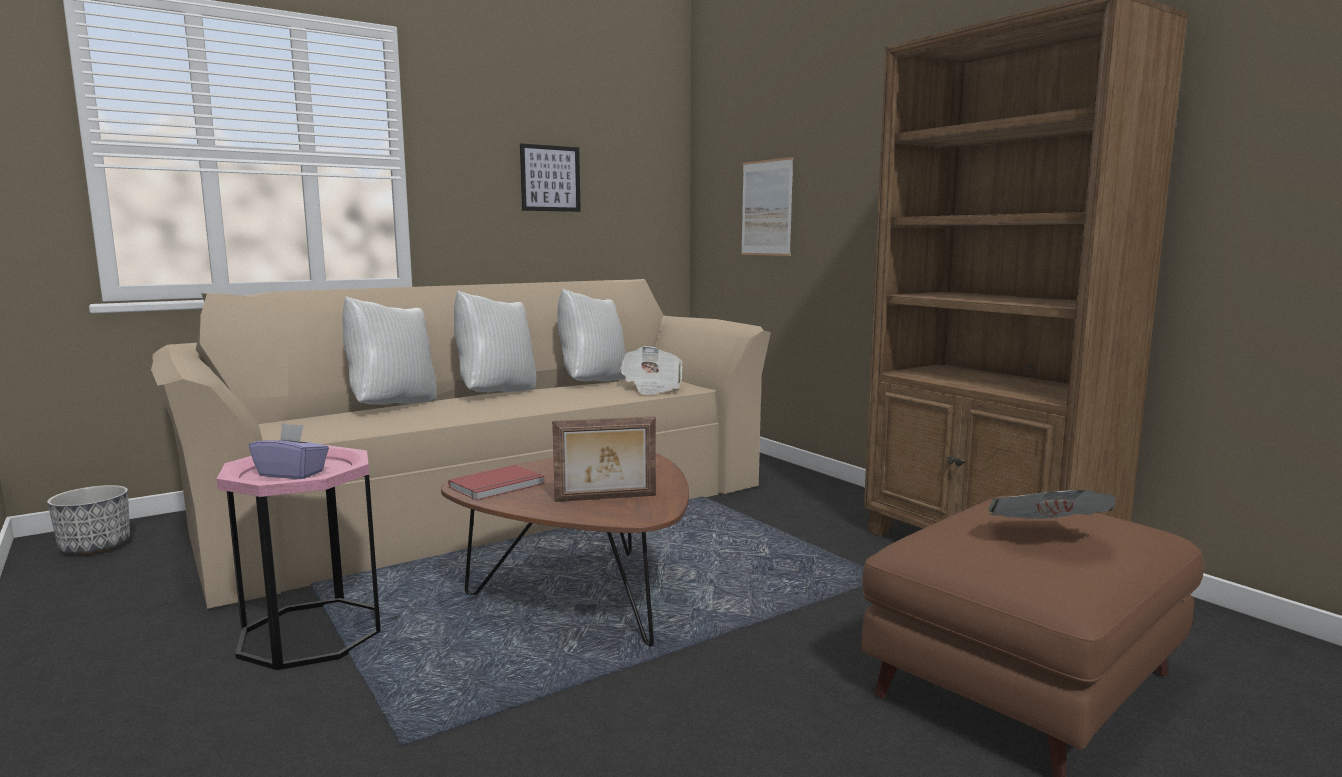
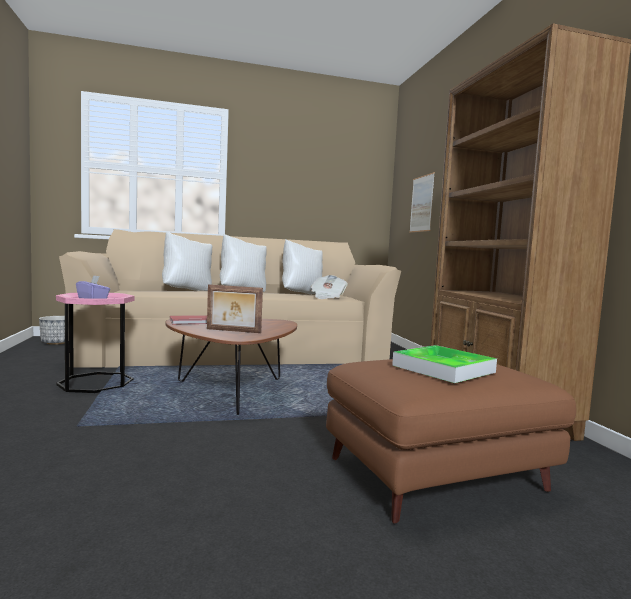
camera: 20 degrees right, 5 degrees down
picture [520,143,581,212] -> none
newspaper [988,490,1116,519] -> tray [392,345,497,383]

